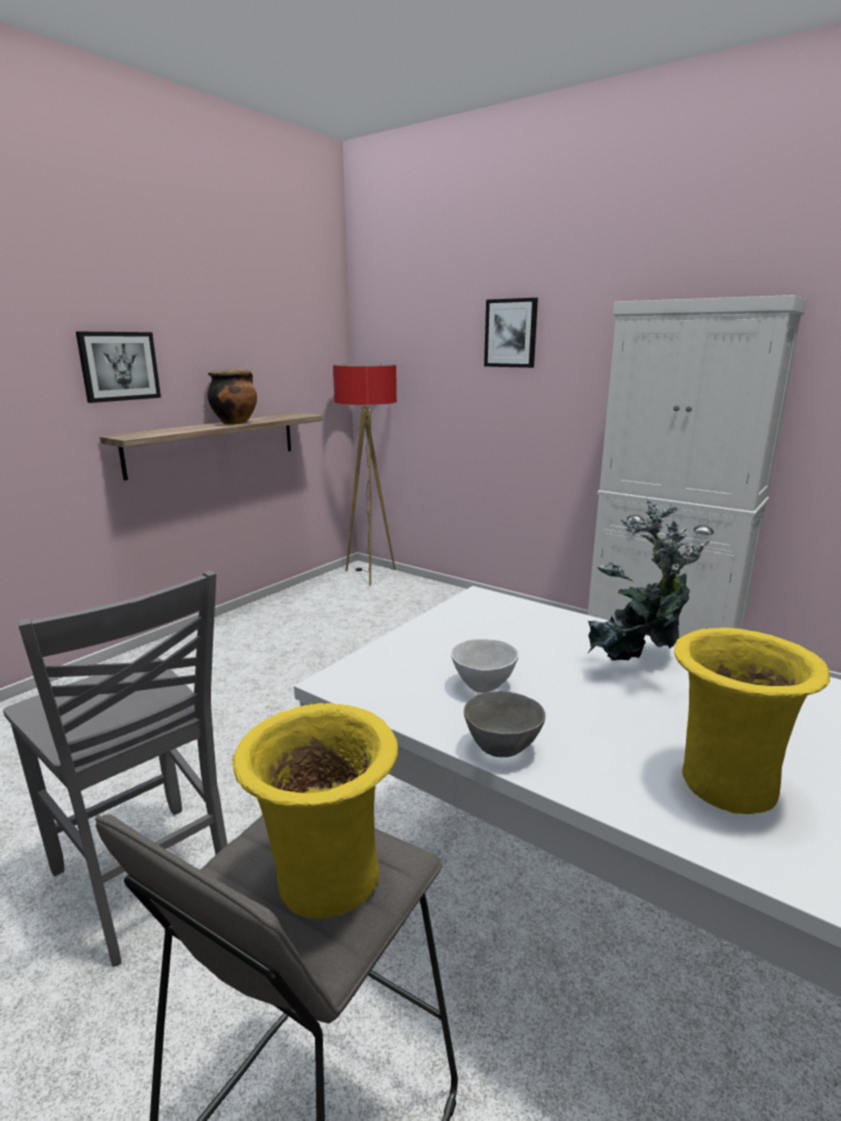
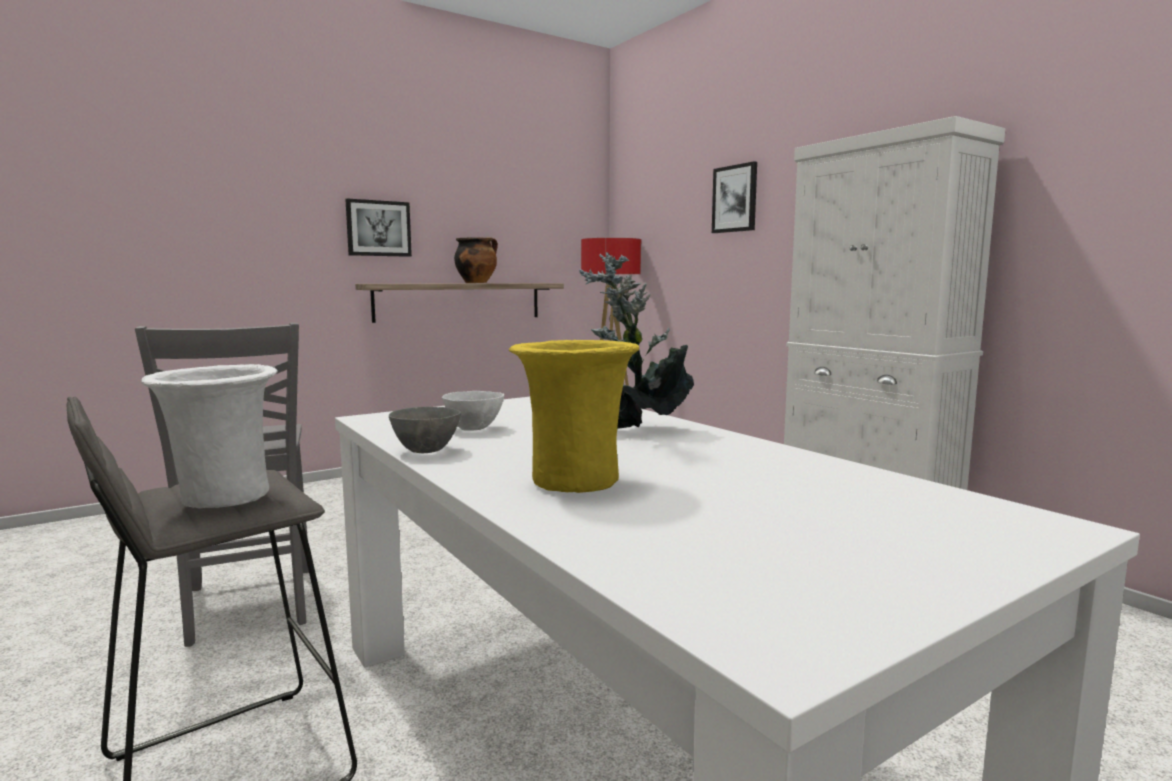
camera: 20 degrees right, 10 degrees down
yellow vase [232,703,398,919] -> white vase [141,364,278,508]

